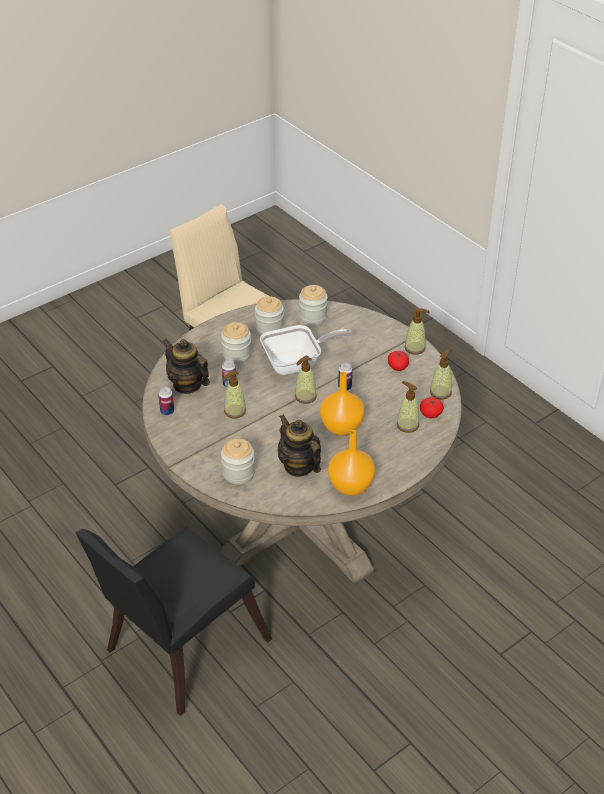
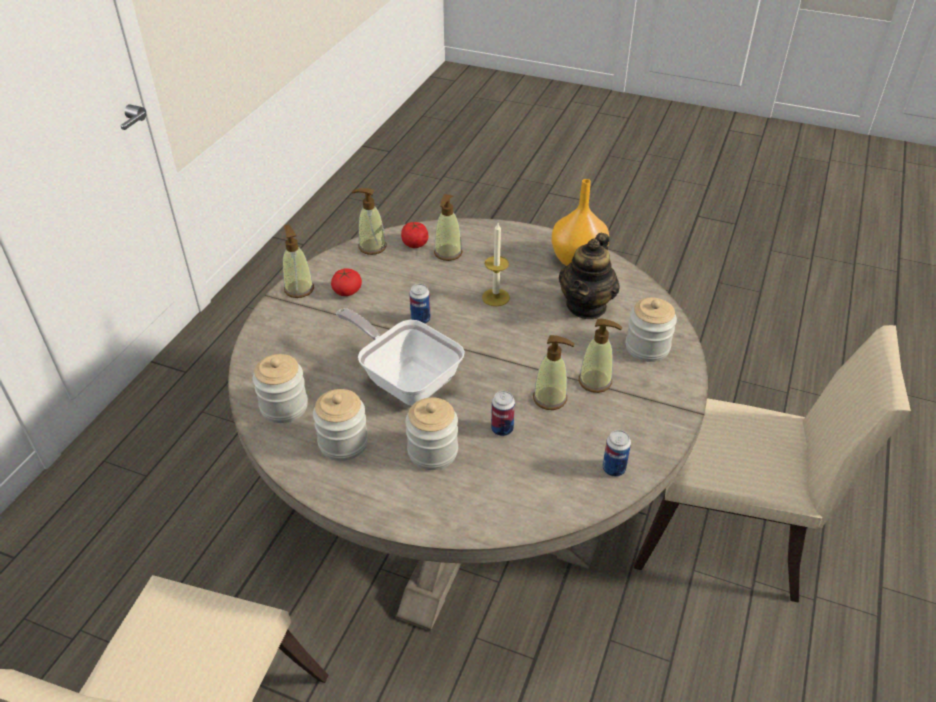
camera: 120 degrees left, 0 degrees up
black chair [76,526,272,716] -> beige chair [634,325,911,603]
teapot [163,339,210,394] -> none
soap dispenser [295,356,317,404] -> soap dispenser moved to [578,319,622,393]
orange vase [320,371,365,436] -> candle [482,223,510,306]

